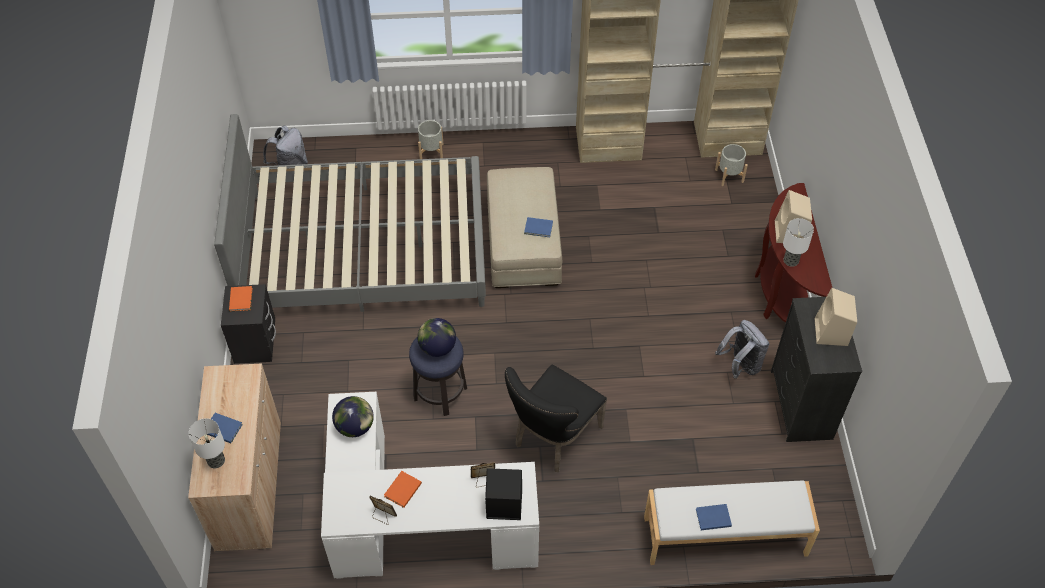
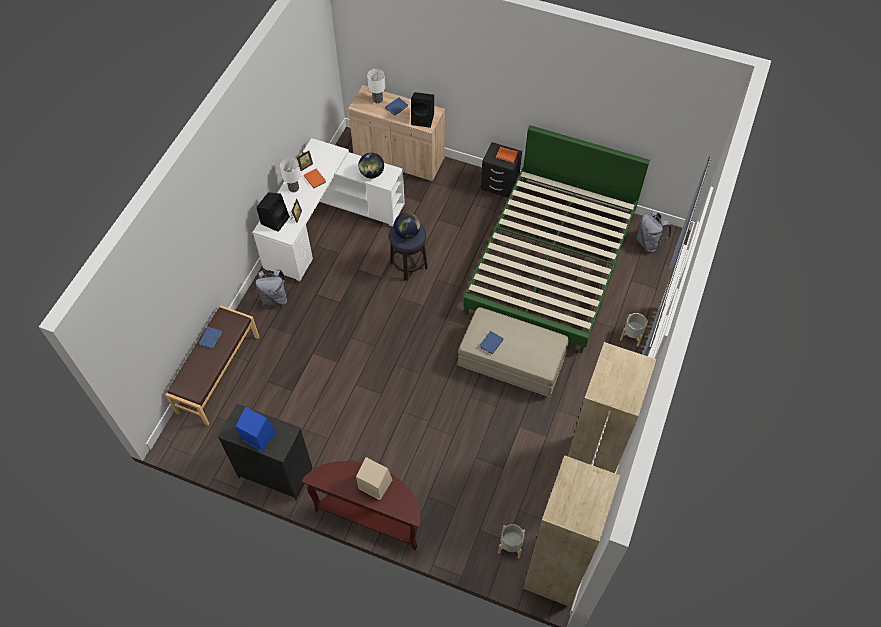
camera: 115 degrees right, 5 degrees up
grey bed [214,114,486,312] -> green bed [463,125,650,353]
black chair [505,365,607,472] -> none
white bench [644,481,820,565] -> brown bench [166,306,259,426]
grey backpack [715,320,769,379] -> grey backpack moved to [256,269,289,306]
table lamp [783,218,814,267] -> table lamp moved to [280,158,300,192]
beige speaker [815,288,857,346] -> blue speaker [236,407,276,451]
none -> black speaker [411,92,434,128]

